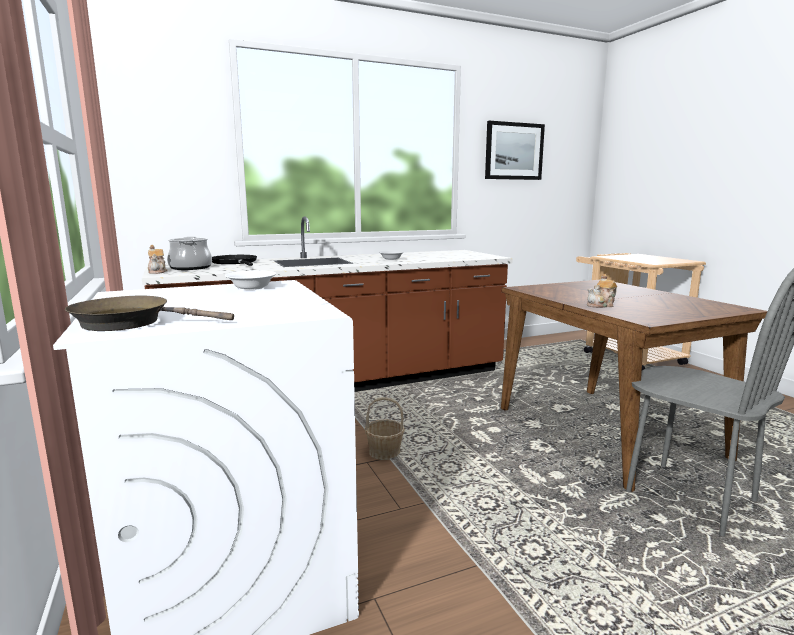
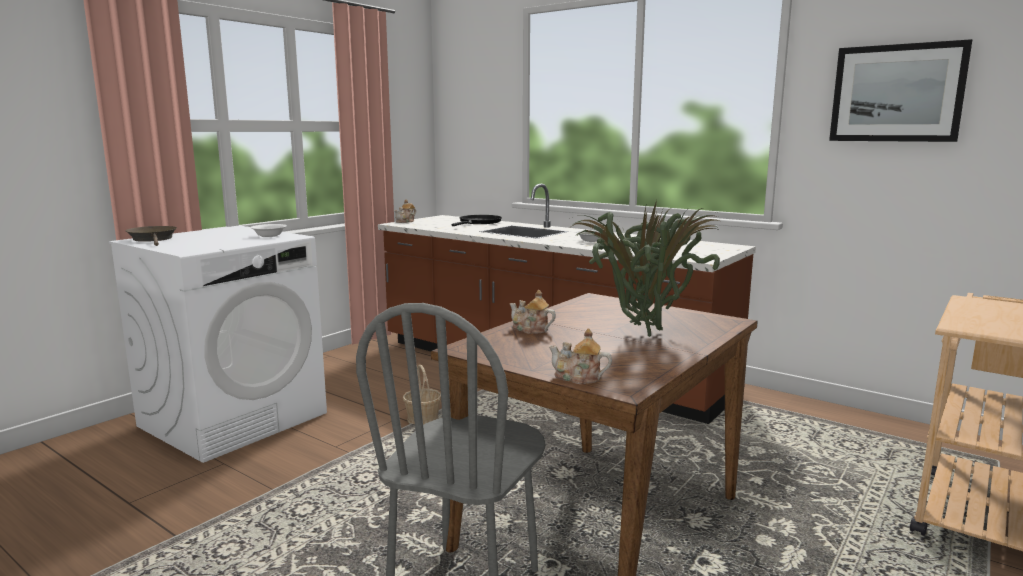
camera: 60 degrees right, 0 degrees up
cooking pot [167,237,212,270] -> none
none -> teapot [549,329,612,384]
none -> potted plant [570,200,720,337]

